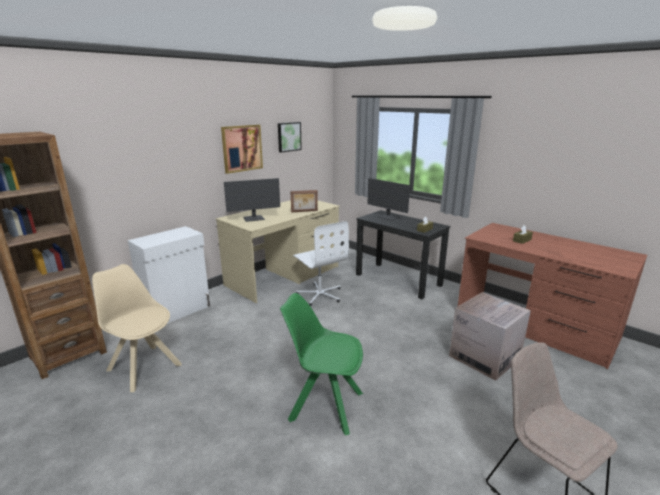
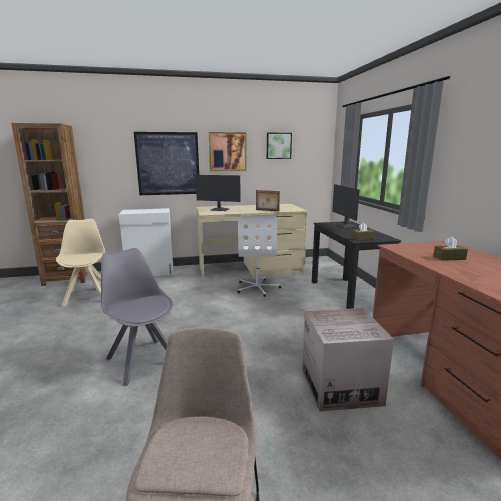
camera: 35 degrees right, 5 degrees down
green chair [280,293,363,436] -> grey chair [101,248,173,386]
none -> picture [134,132,199,195]

